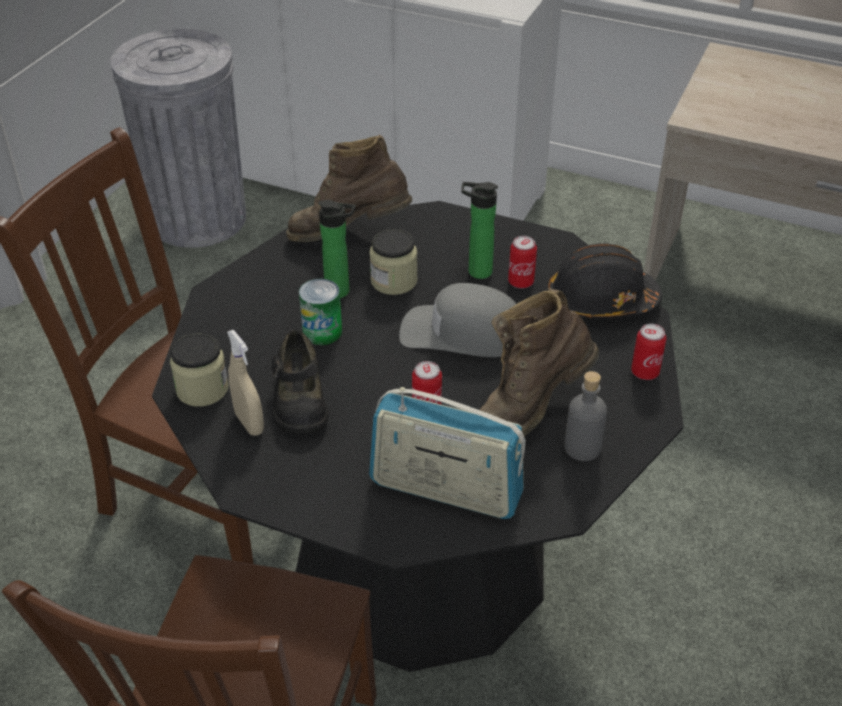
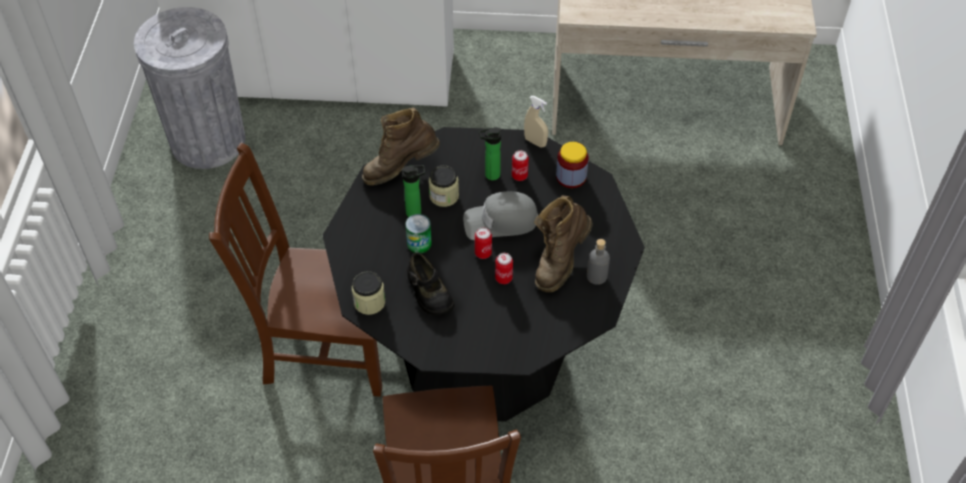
camera: 20 degrees left, 10 degrees up
beige spray bottle [227,330,264,436] -> beige spray bottle moved to [524,96,548,148]
radio [369,387,525,519] -> none
black hard hat [548,243,662,319] -> jar [556,142,589,188]
can [631,324,666,380] -> can moved to [475,227,492,259]

